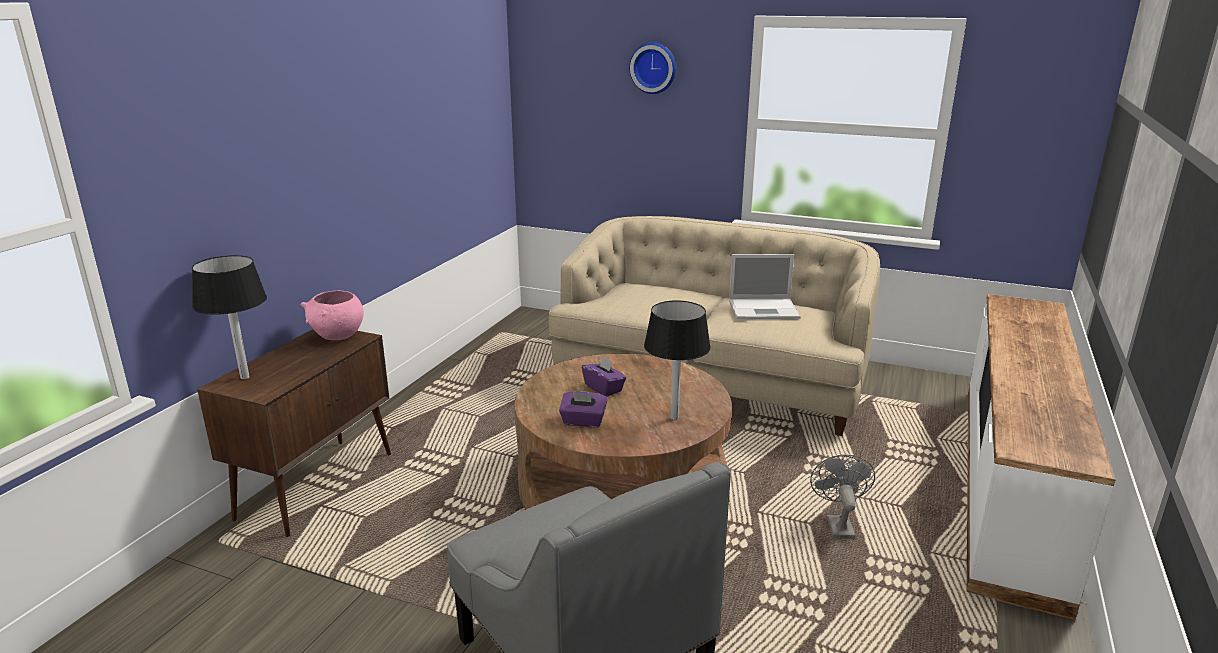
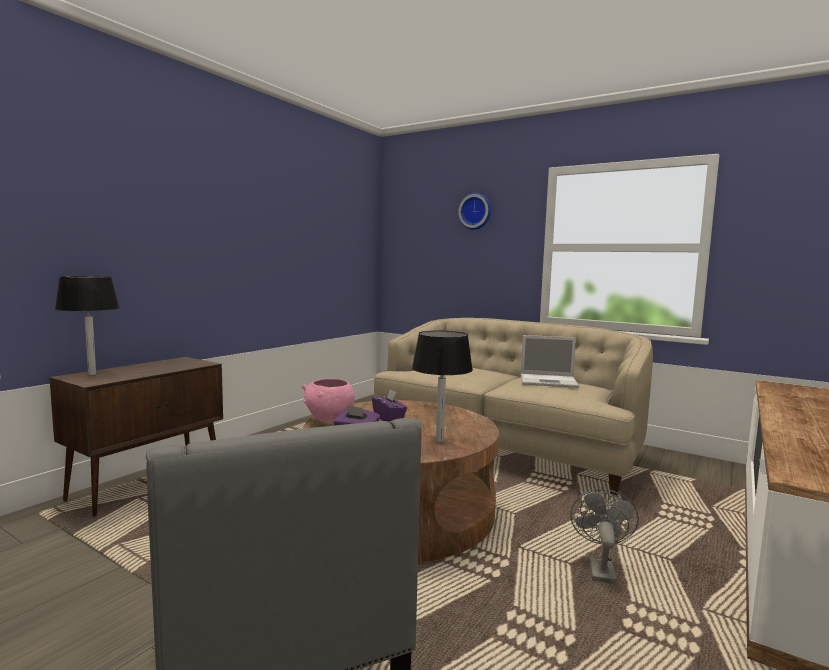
camera: 10 degrees right, 15 degrees down
pink bowl [300,291,364,340] -> pink bowl moved to [301,379,355,422]

